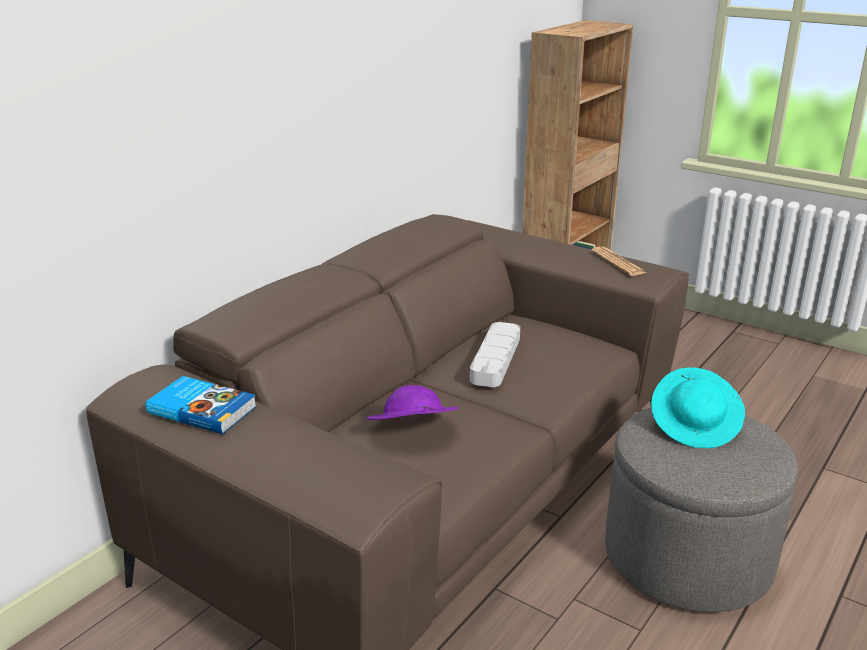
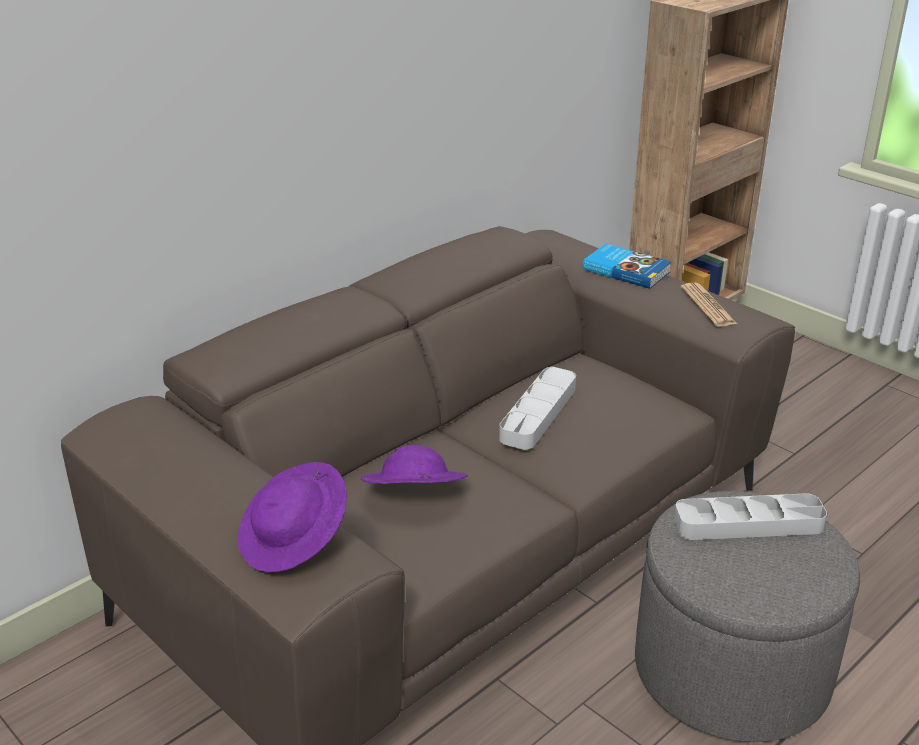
camera: 10 degrees right, 5 degrees up
book [146,376,257,434] -> book moved to [583,244,671,289]
turquoise hat [651,368,745,448] -> grey tray [674,493,827,540]
none -> purple hat [238,462,347,573]

